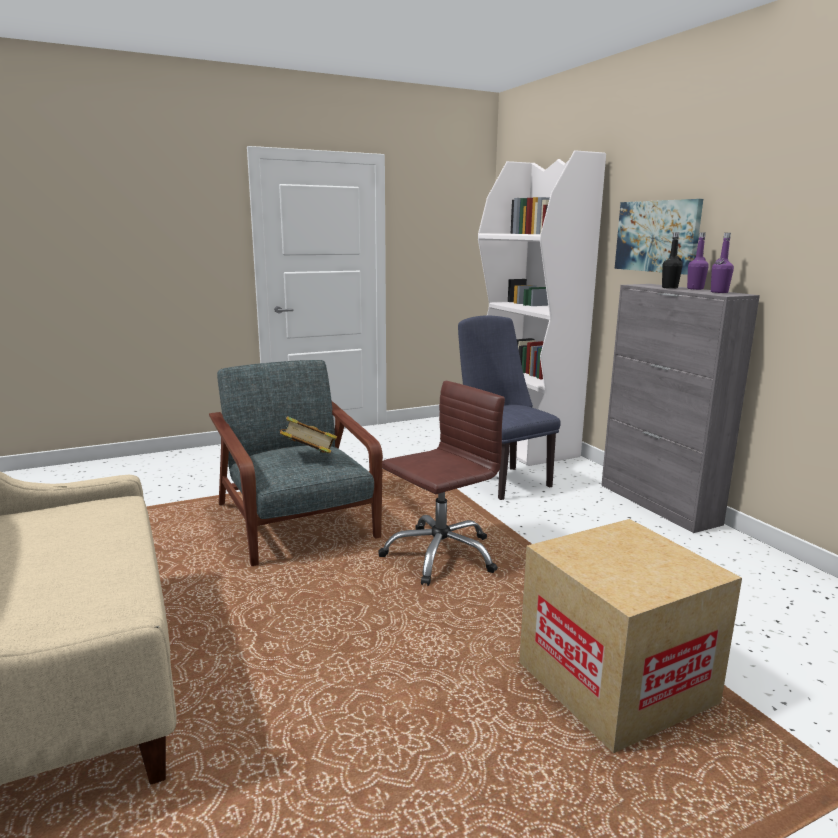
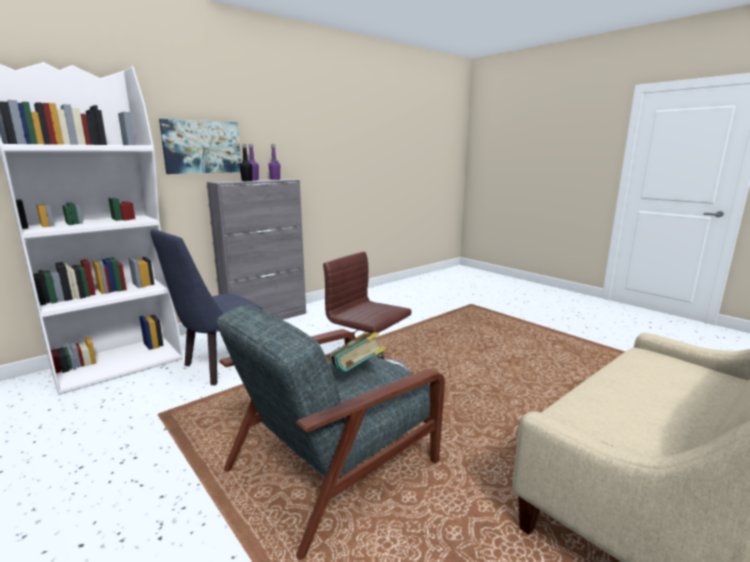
camera: 105 degrees left, 0 degrees up
cardboard box [519,519,742,753] -> none

